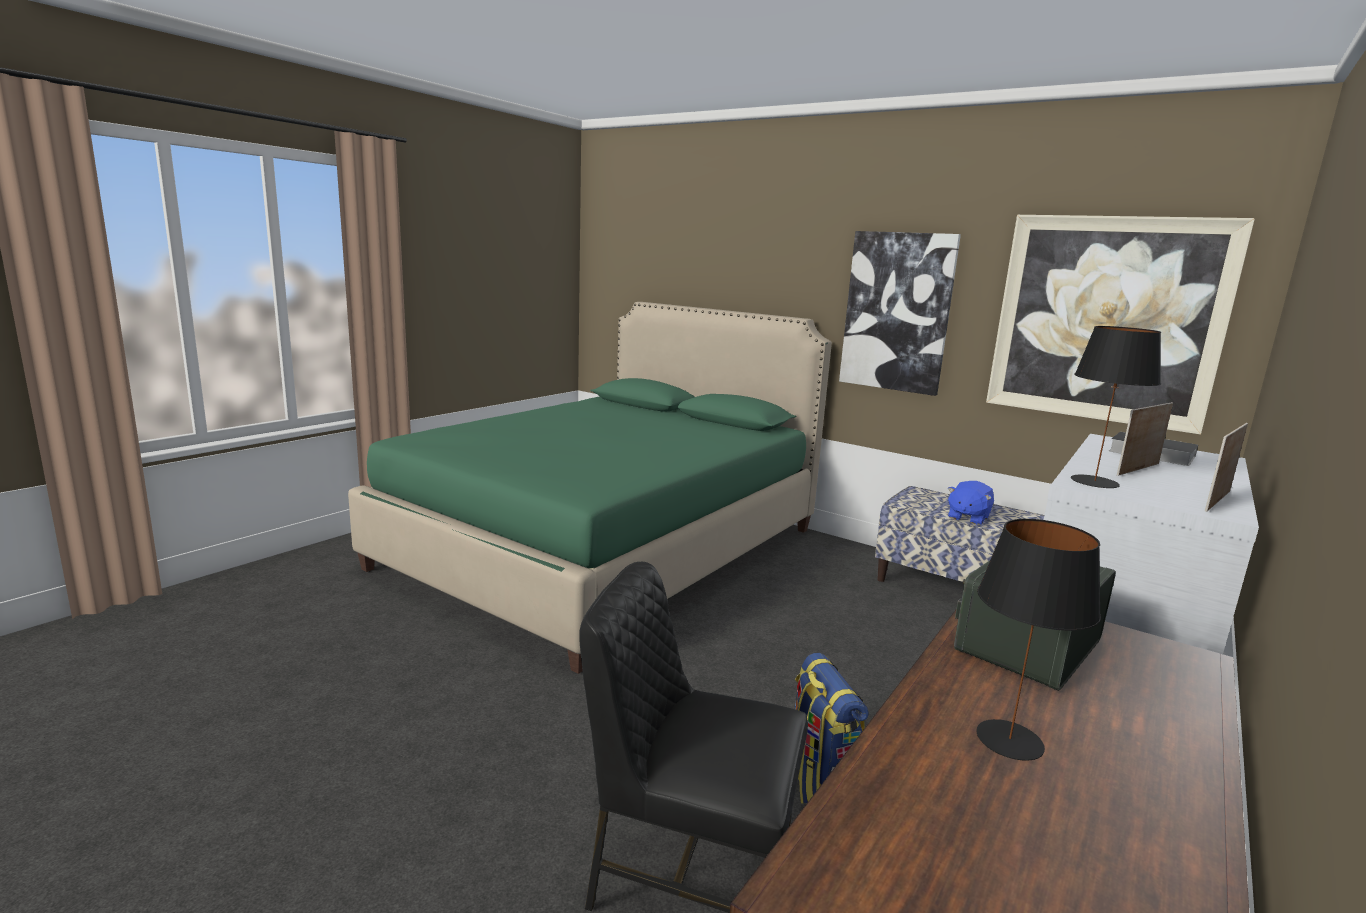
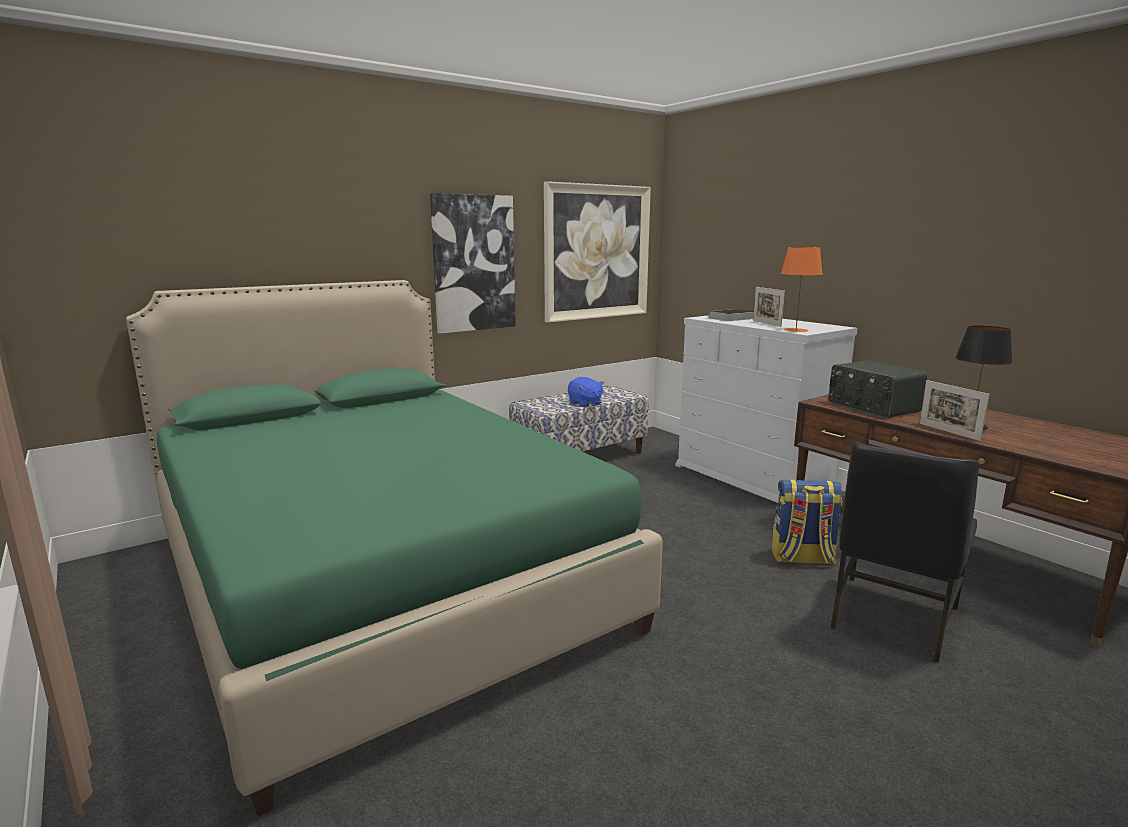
camera: 70 degrees left, 0 degrees up
black table lamp [1071,326,1161,488] -> orange table lamp [781,247,823,332]
picture frame [1205,423,1248,512] -> picture frame moved to [920,380,990,441]

